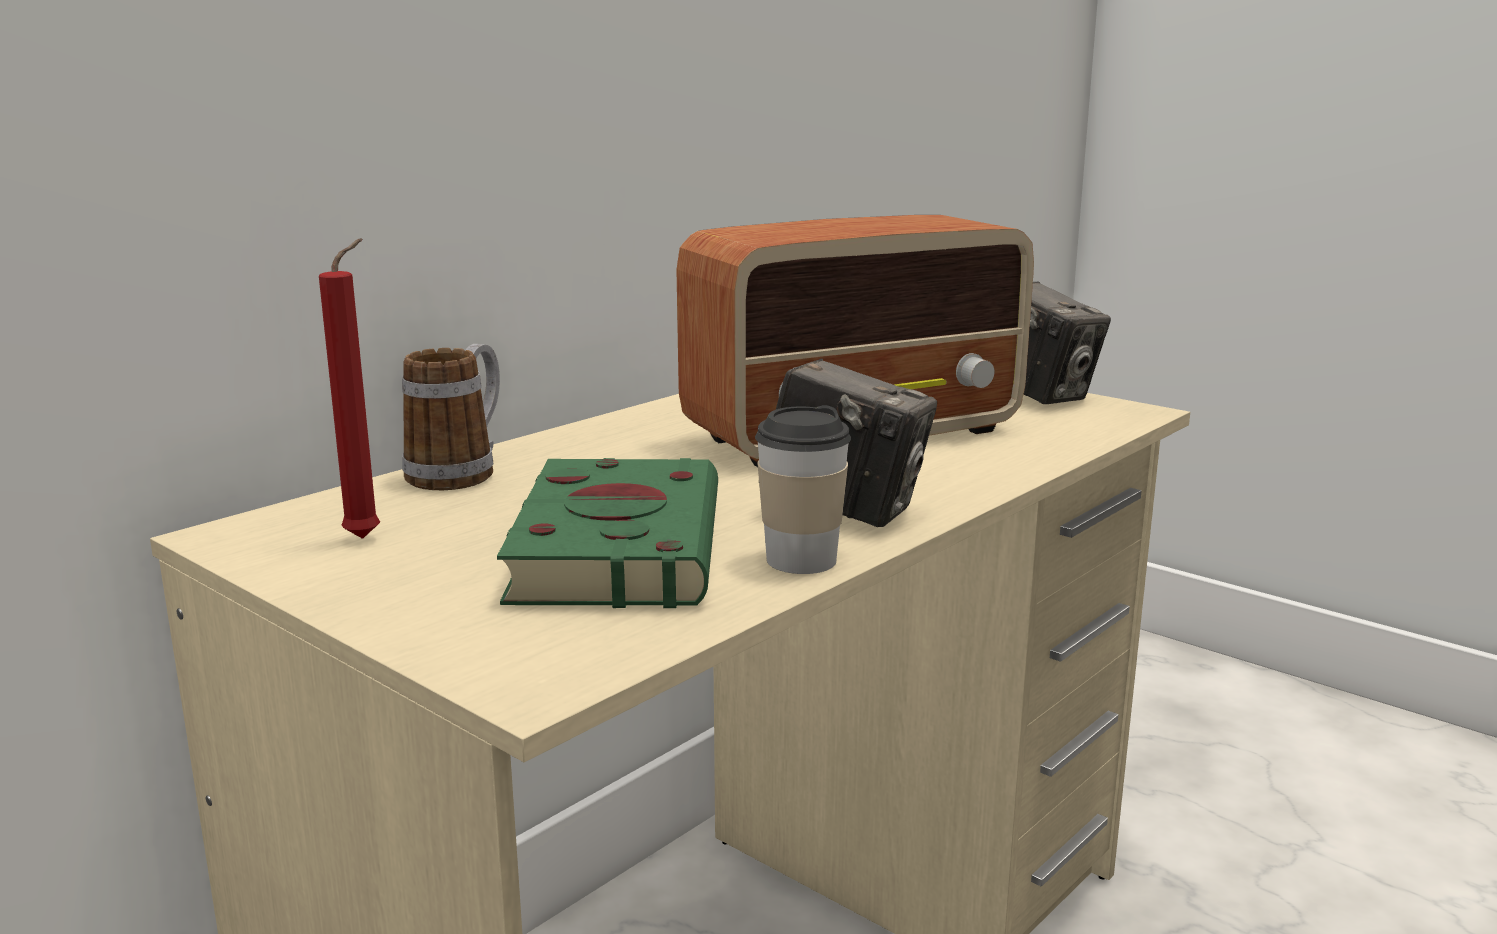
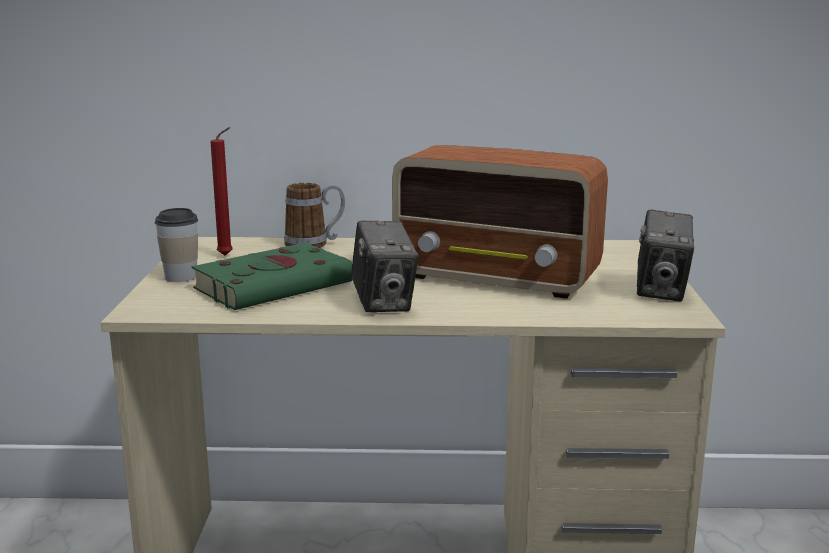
camera: 50 degrees right, 0 degrees up
cup [755,405,851,574] -> cup moved to [154,208,198,282]

